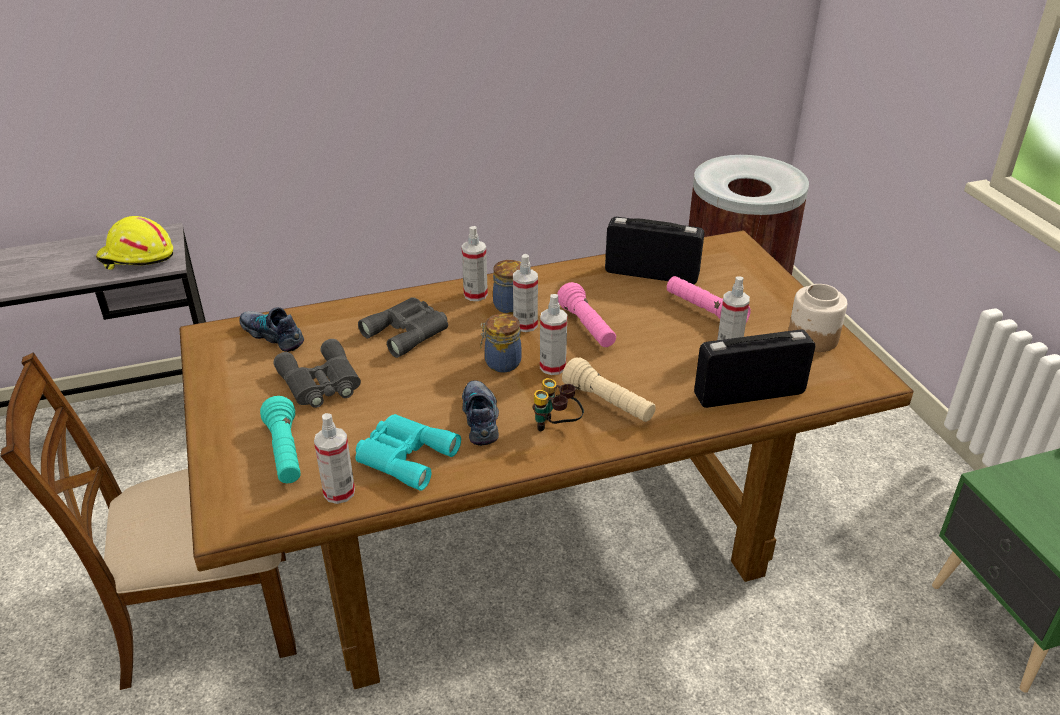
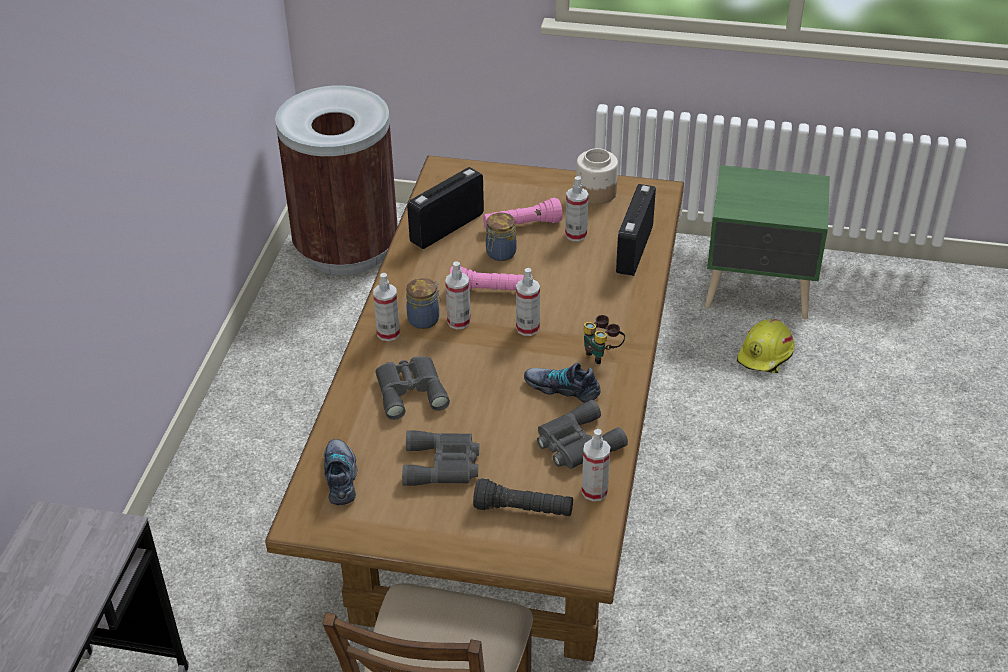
camera: 60 degrees left, 5 degrees up
yellow hard hat [96,216,173,270] -> yellow hard hat moved to [737,319,795,373]
shoe [239,307,304,352] -> shoe turned 105 degrees clockwise [324,439,357,505]
turquoise flashlight [260,396,300,483] -> black flashlight [473,478,573,516]
turquoise binoculars [356,414,461,491] -> grey binoculars [537,400,628,469]
jar [480,314,521,372] -> jar moved to [486,212,517,261]
beige flashlight [562,358,656,422] -> none

